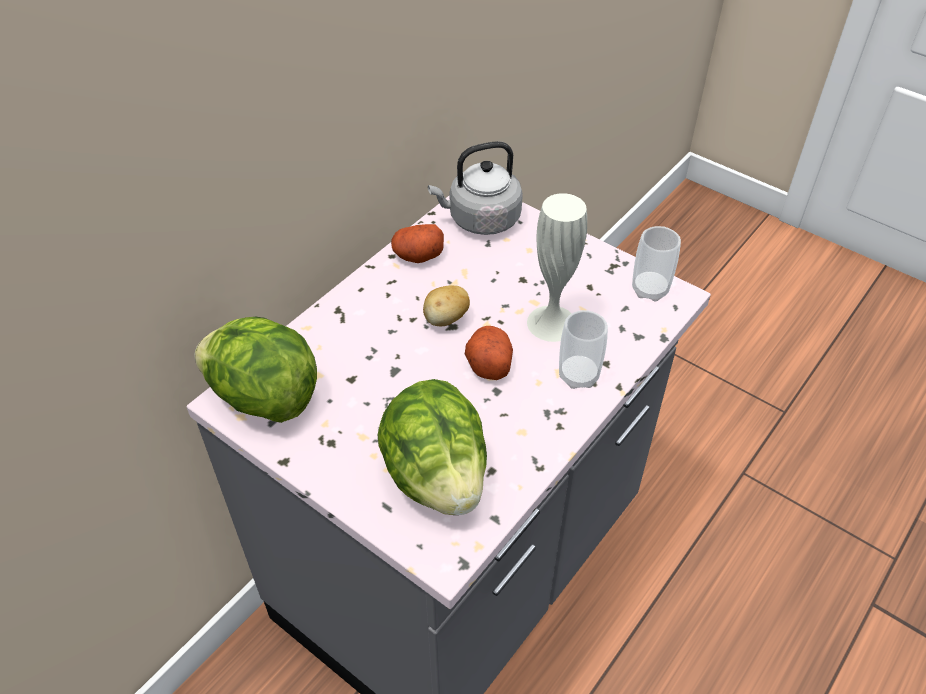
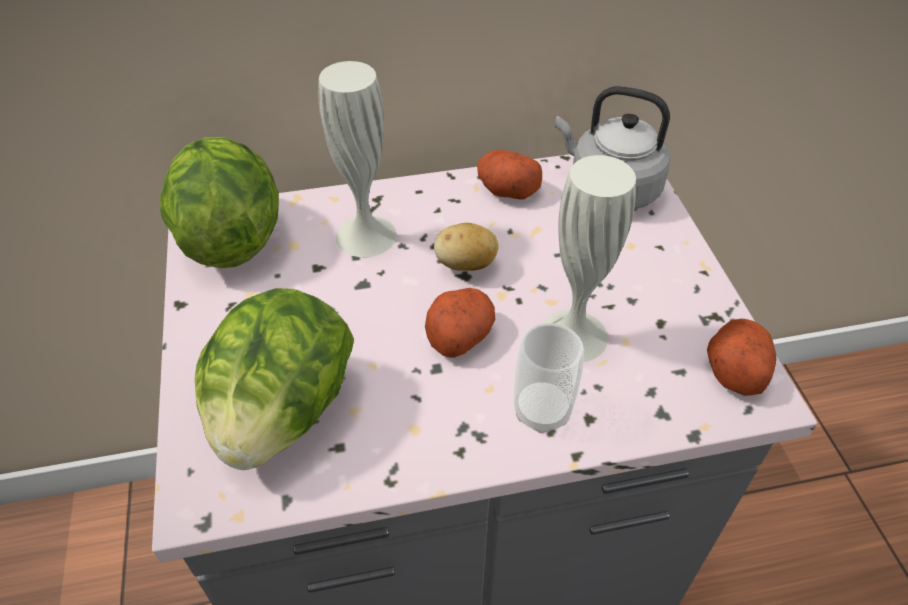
camera: 40 degrees right, 0 degrees up
cup [632,226,681,301] -> potato [707,319,776,396]
none -> white vase [318,61,397,257]

